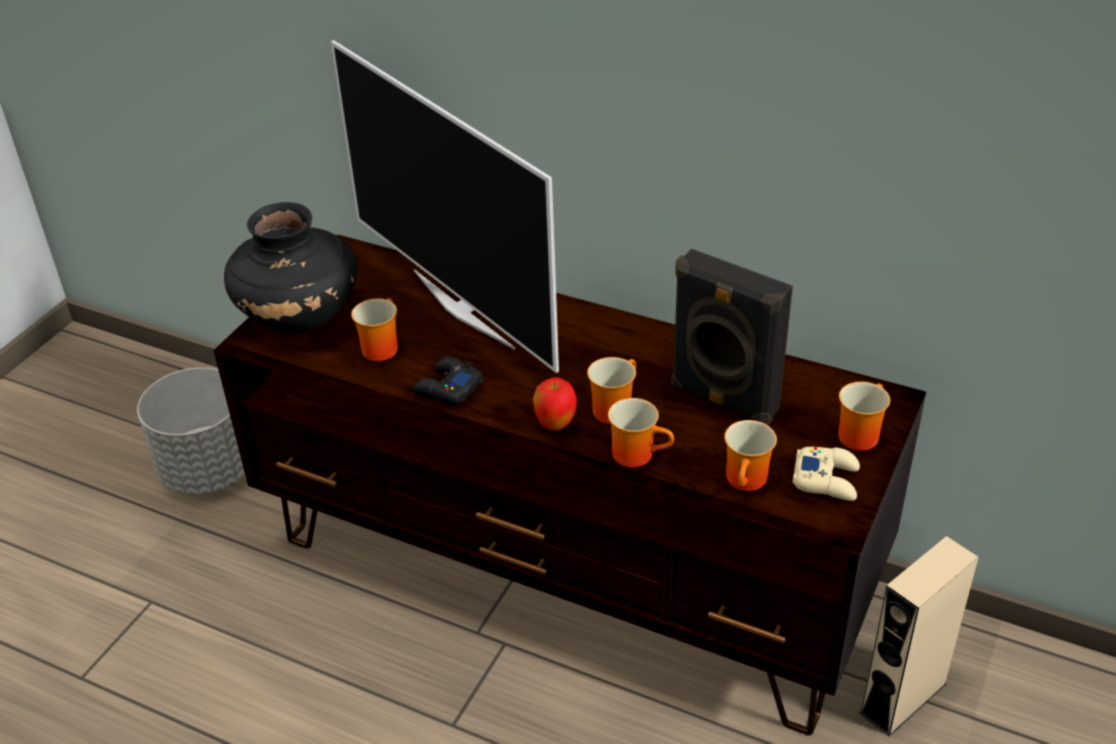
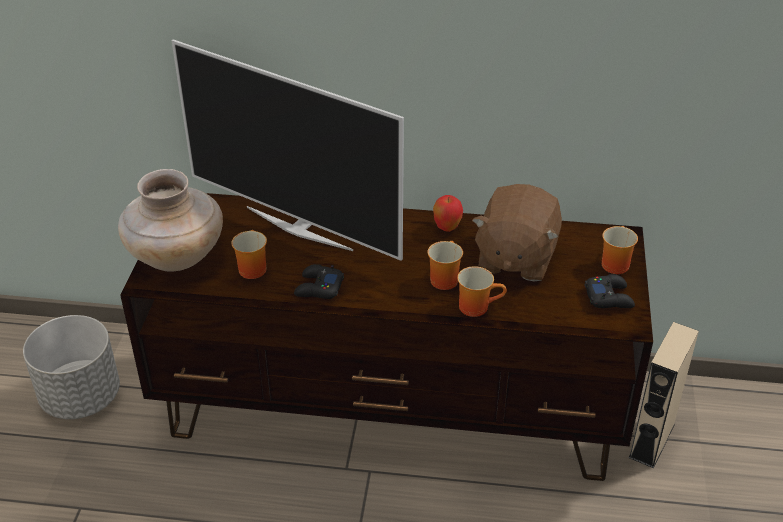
camera: 20 degrees left, 0 degrees up
black vase [224,202,357,334] -> beige vase [118,169,223,272]
apple [533,377,577,431] -> apple moved to [433,195,463,232]
black speaker [671,249,793,425] -> brown plush toy [472,184,562,282]
mug [724,420,777,491] -> none
beige game controller [792,447,860,501] -> black game controller [584,274,635,308]

